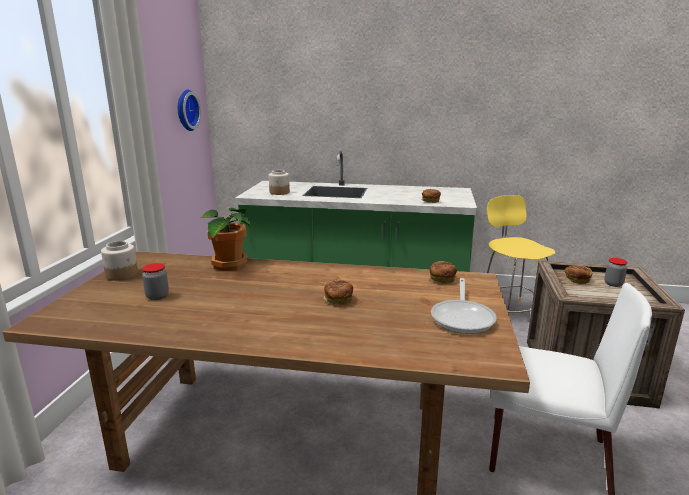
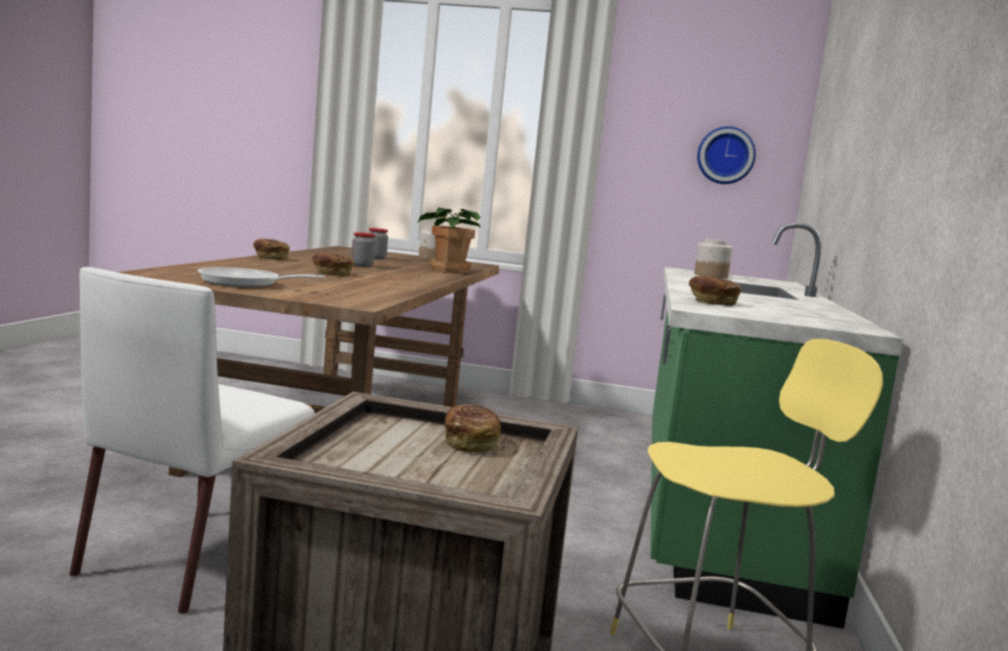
camera: 90 degrees right, 10 degrees down
bread [429,261,457,283] -> bread moved to [253,239,289,260]
jar [605,258,628,287] -> jar moved to [351,232,376,267]

